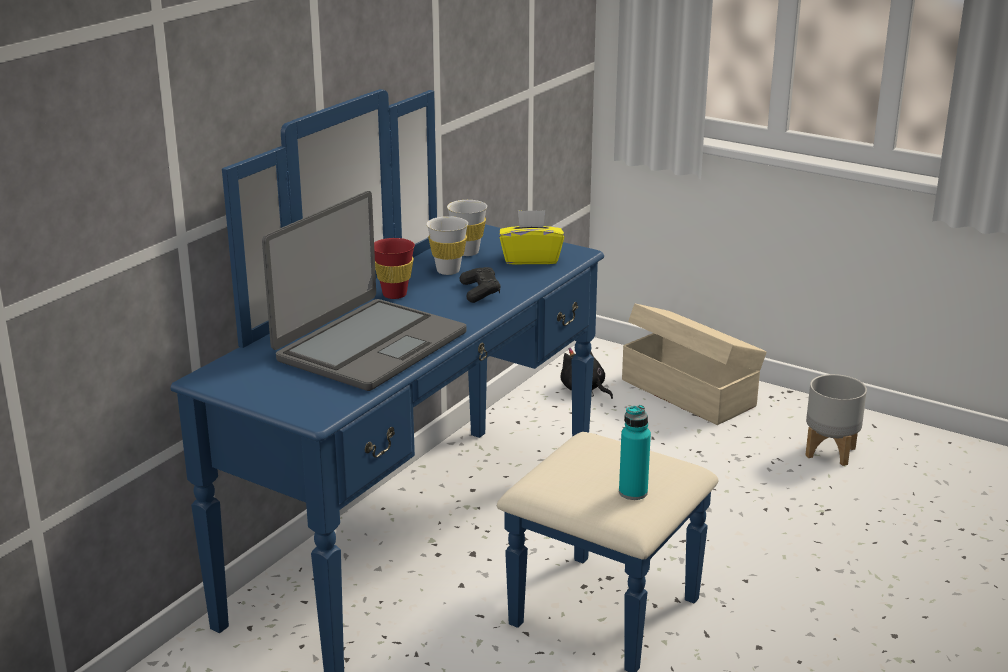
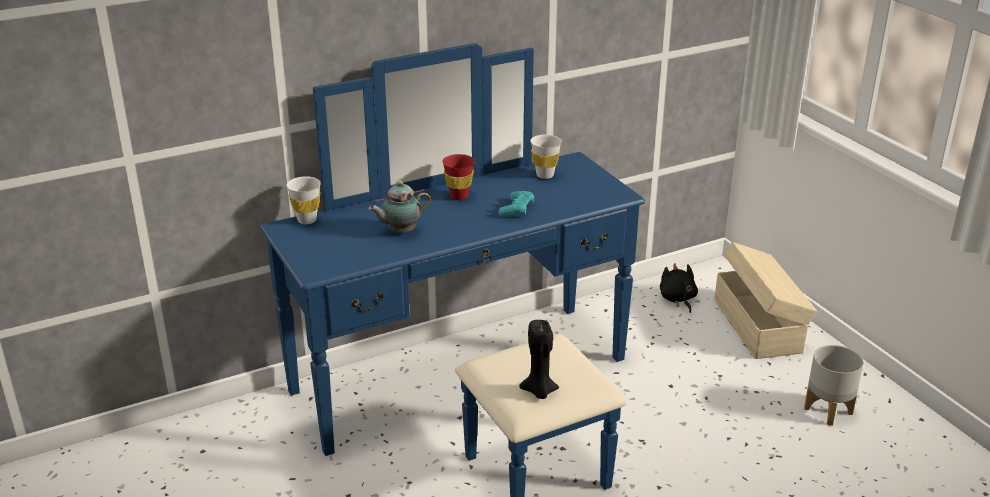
camera: 30 degrees right, 5 degrees up
laptop [262,191,467,391] -> teapot [368,181,431,233]
white cup [427,216,468,275] -> white cup moved to [286,176,321,224]
black game controller [460,267,501,303] -> turquoise game controller [499,191,534,217]
yellow tissue box [499,210,564,265] -> none
turquoise bottle [619,405,651,500] -> black candle [519,320,559,399]

